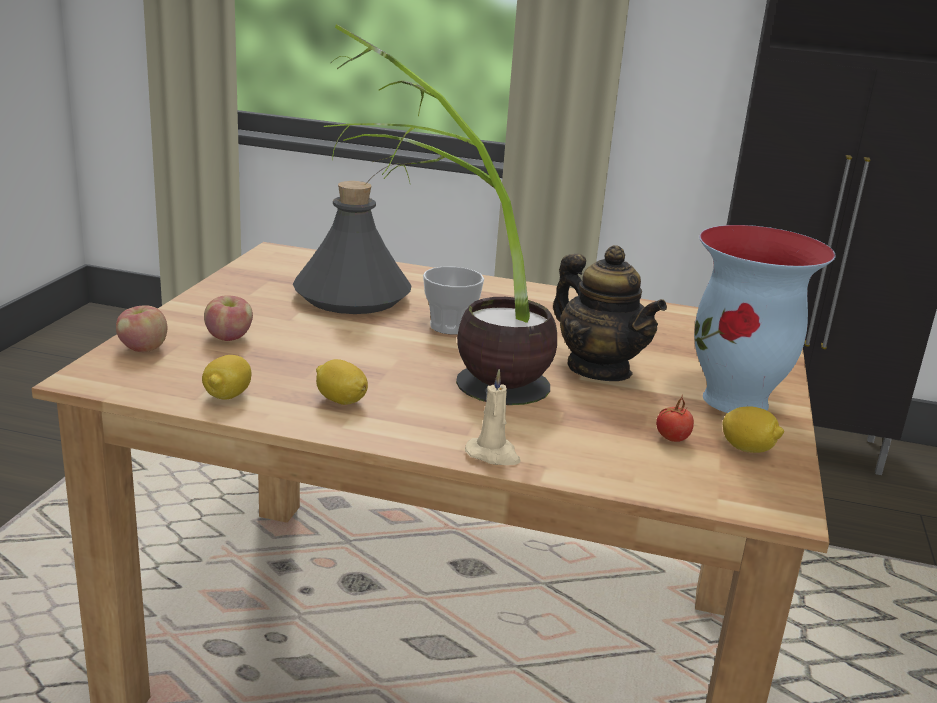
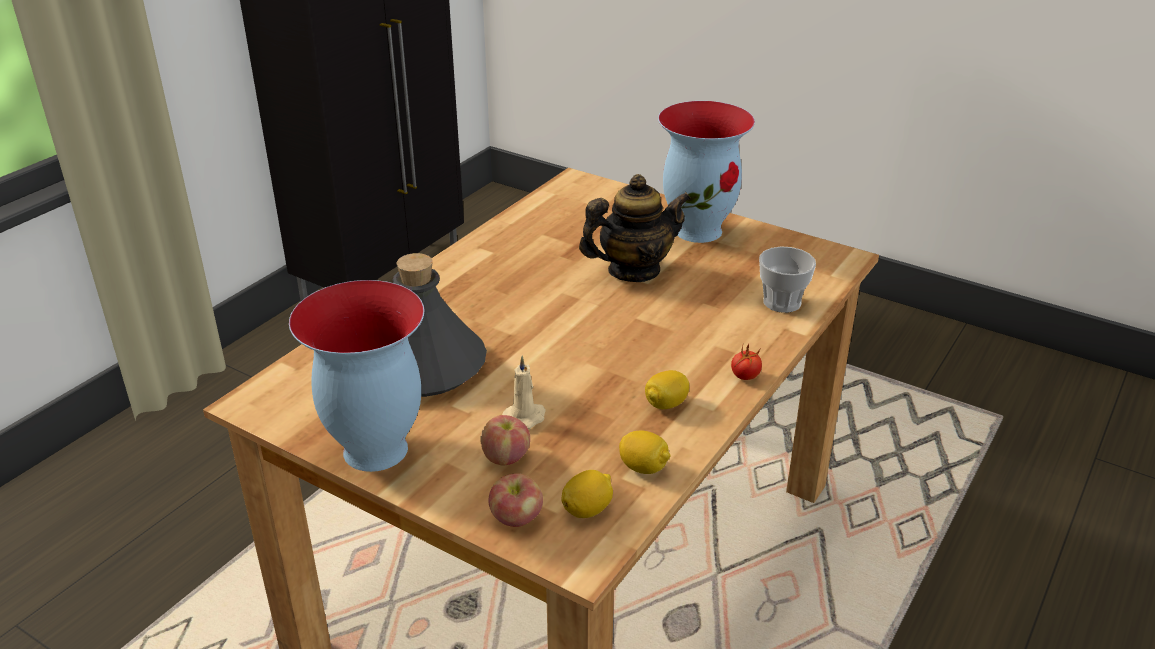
camera: 70 degrees left, 10 degrees up
potted plant [324,24,557,405] -> none
cup [423,267,484,334] -> cup moved to [759,247,816,313]
beige candle [465,369,521,465] -> beige candle moved to [502,356,546,429]
tomato [656,395,694,442] -> tomato moved to [731,343,762,380]
lemon [722,406,784,453] -> lemon moved to [562,470,613,518]
none -> vase [289,280,424,472]

